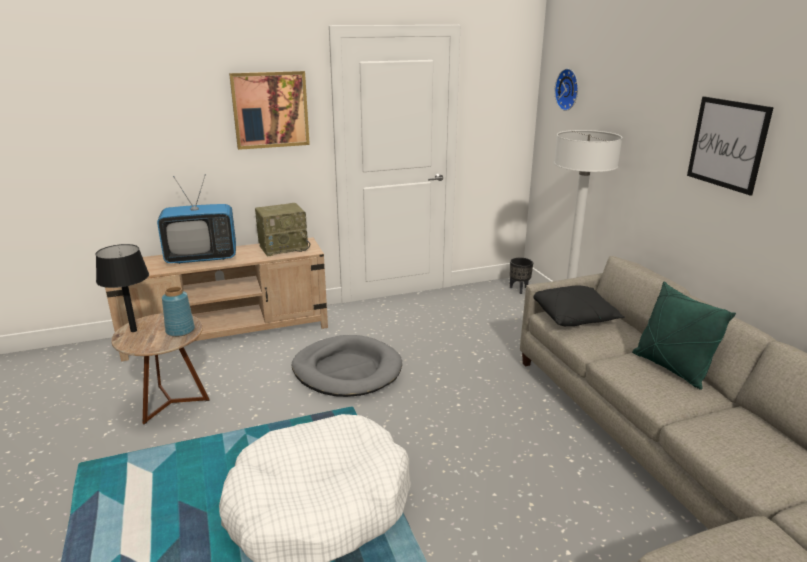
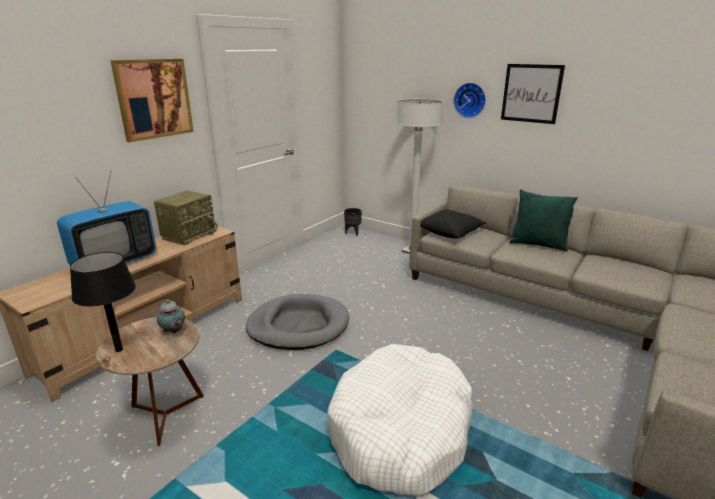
camera: 35 degrees left, 0 degrees up
blue vase [162,286,195,337] -> teapot [157,299,185,333]
wall clock [555,68,578,111] -> wall clock moved to [453,83,486,118]

